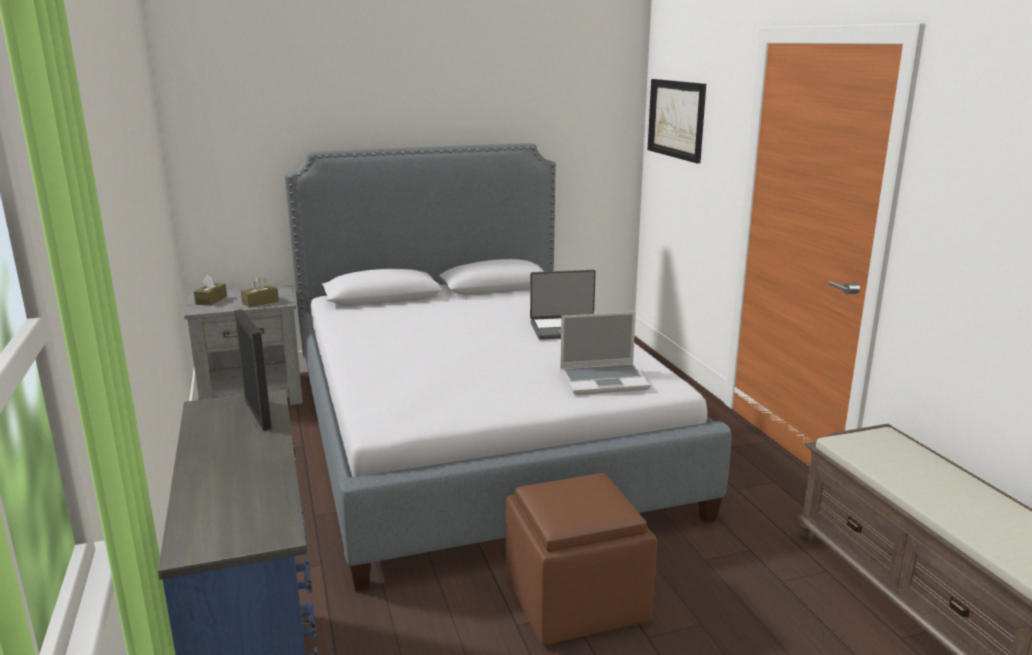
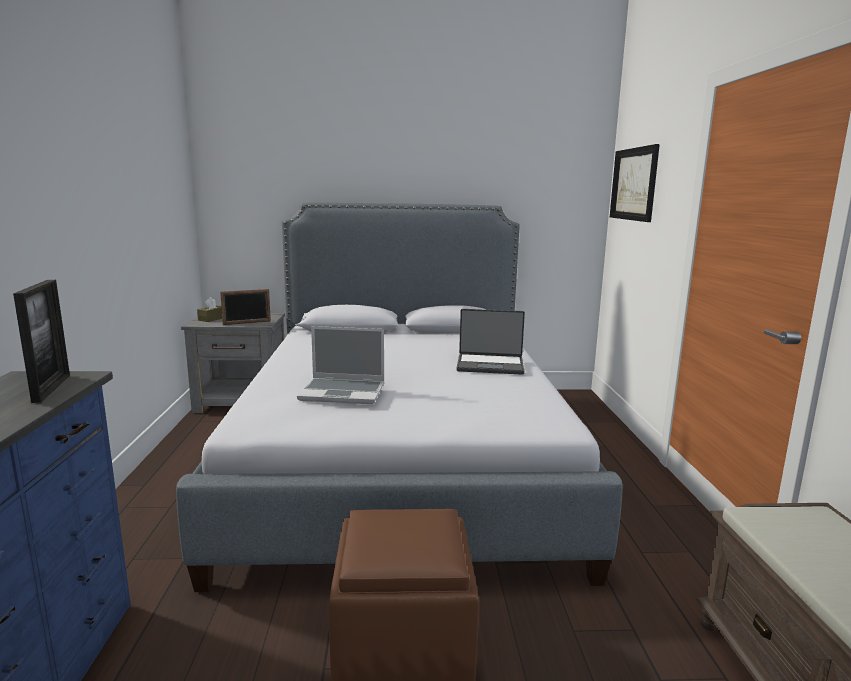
camera: 15 degrees right, 5 degrees down
brown tissue box [241,277,279,308] -> picture frame [220,289,271,325]
laptop [560,312,650,395] -> laptop moved to [297,326,384,404]

